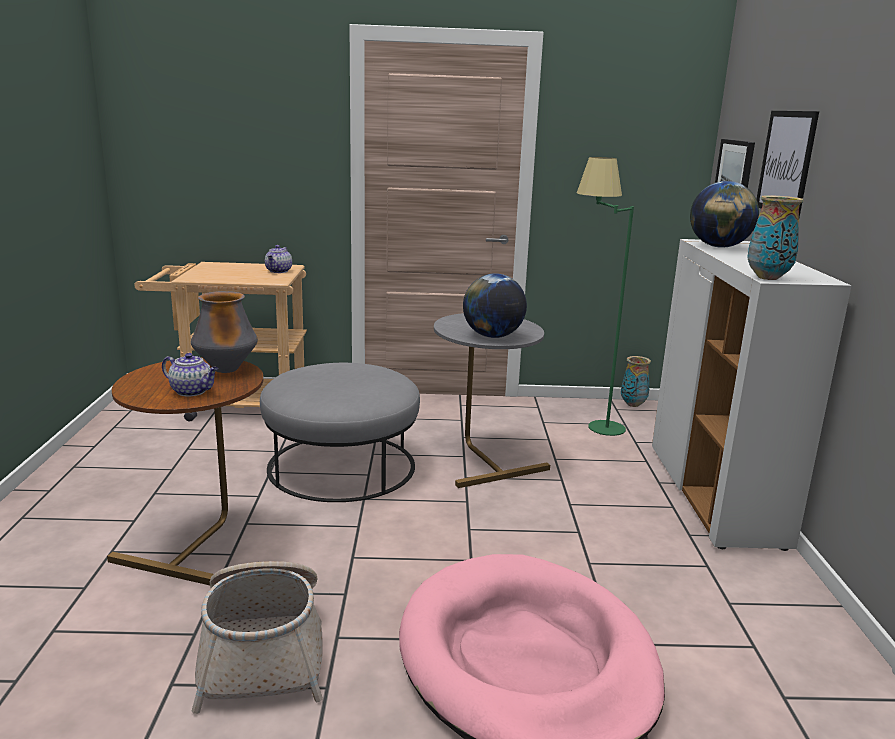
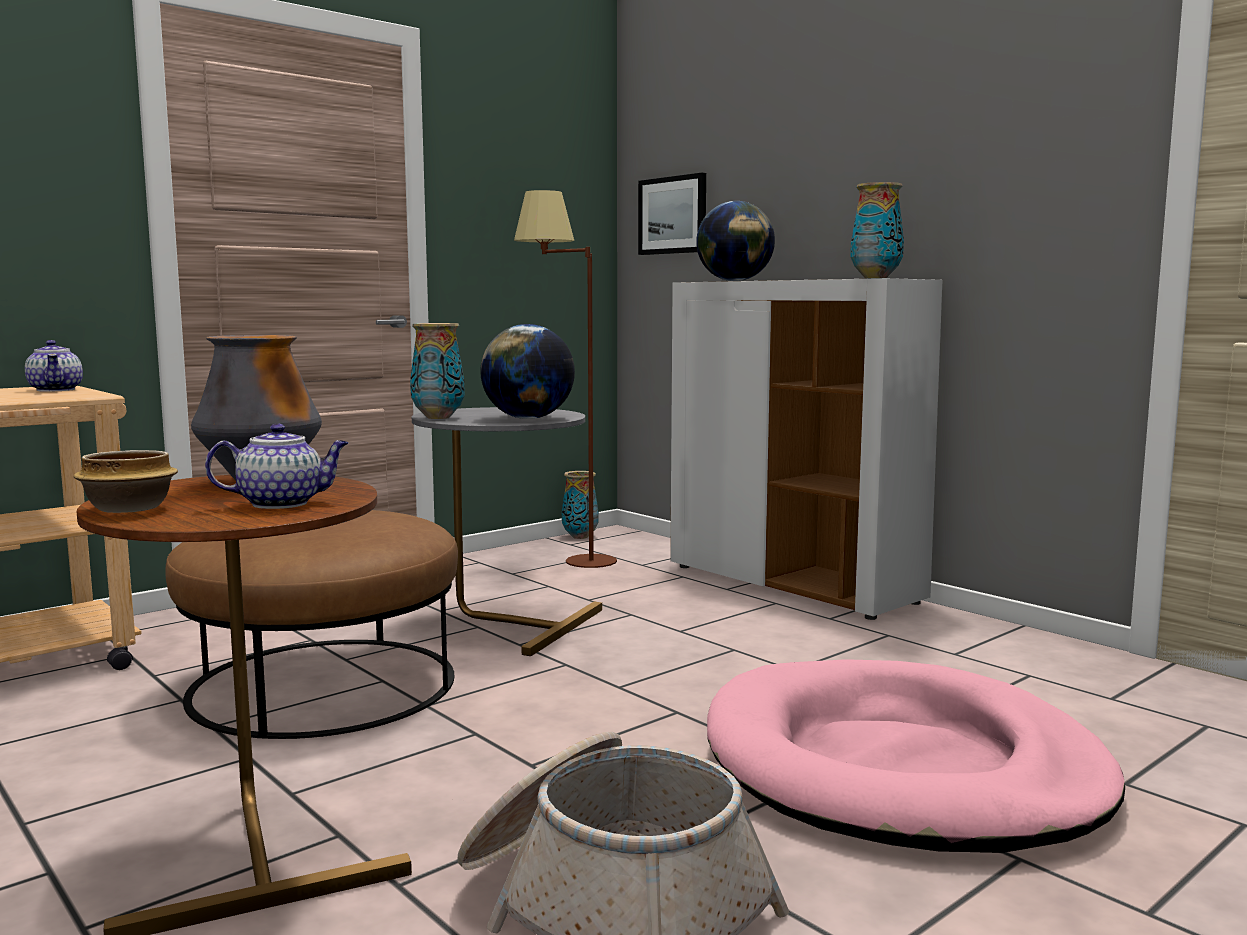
camera: 40 degrees left, 10 degrees down
grey ottoman [260,363,420,502] -> brown ottoman [166,510,458,739]
green floor lamp [577,157,634,436] -> brown floor lamp [514,190,617,568]
picture [756,111,819,217] -> none
none -> bowl [73,450,178,513]
none -> vase [410,323,465,419]

